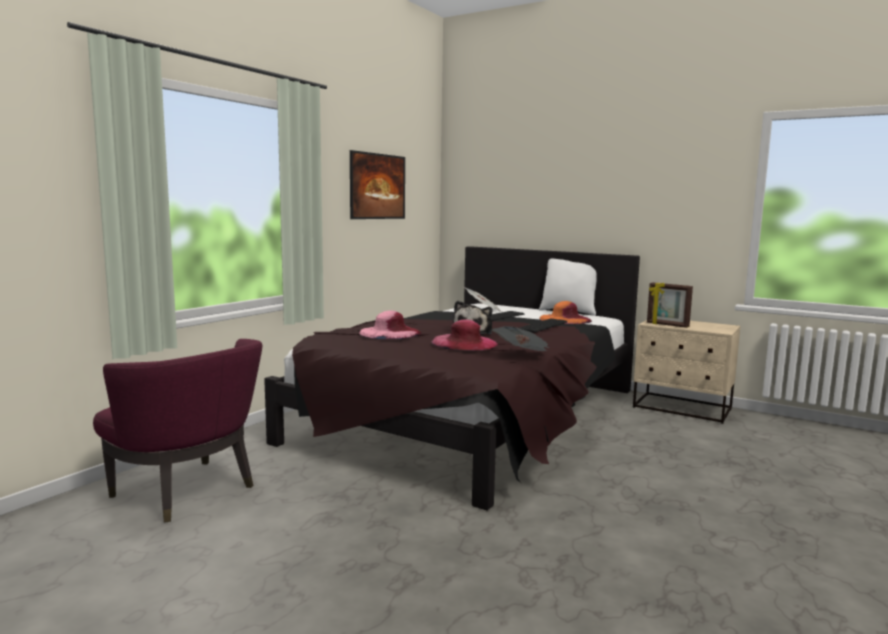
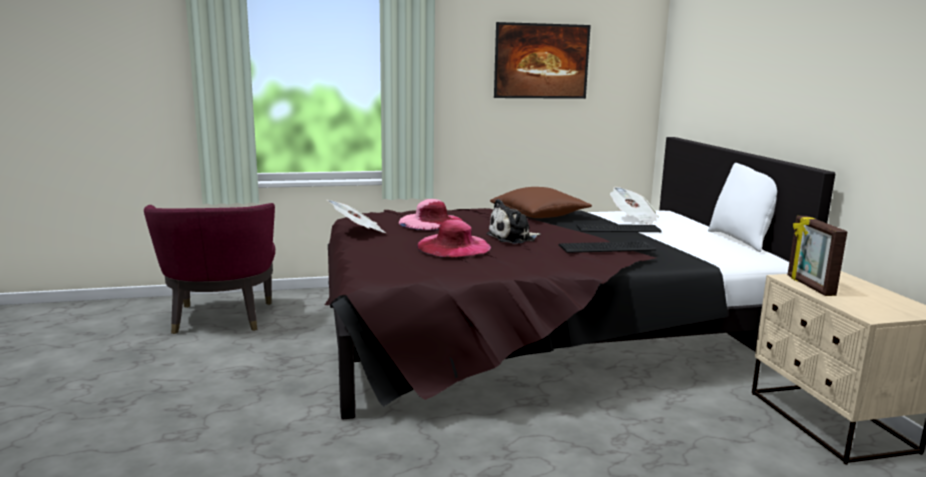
camera: 45 degrees right, 5 degrees up
newspaper [492,326,549,351] -> newspaper moved to [327,200,386,233]
orange hat [539,301,592,324] -> none
none -> brown pillow [490,187,592,218]

